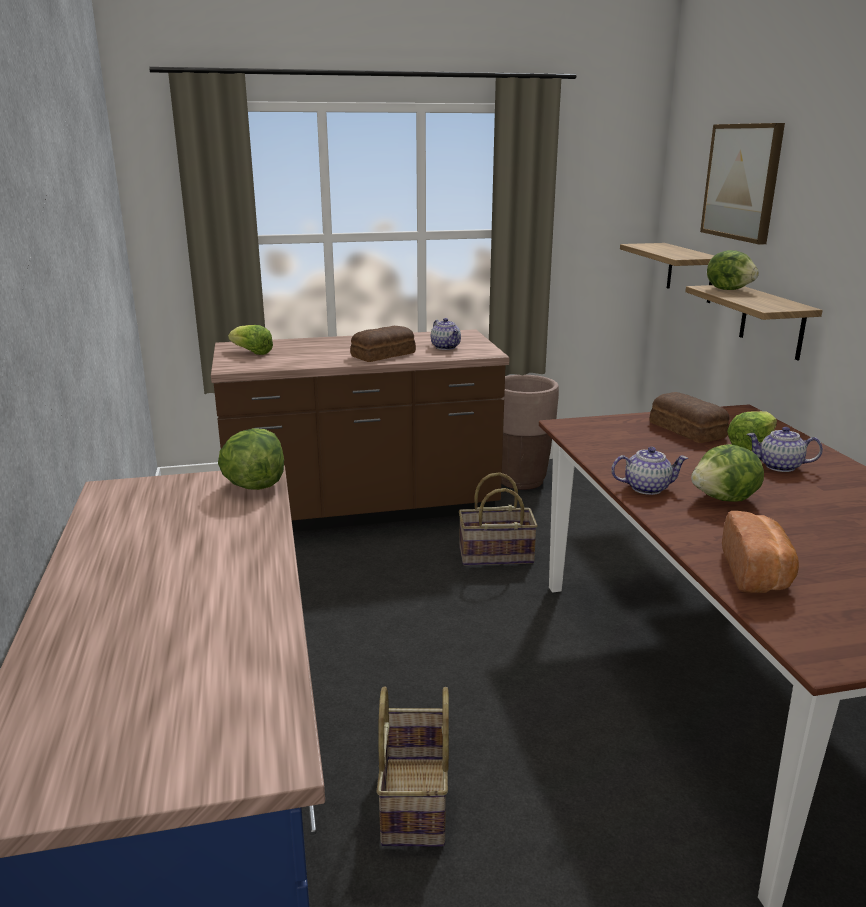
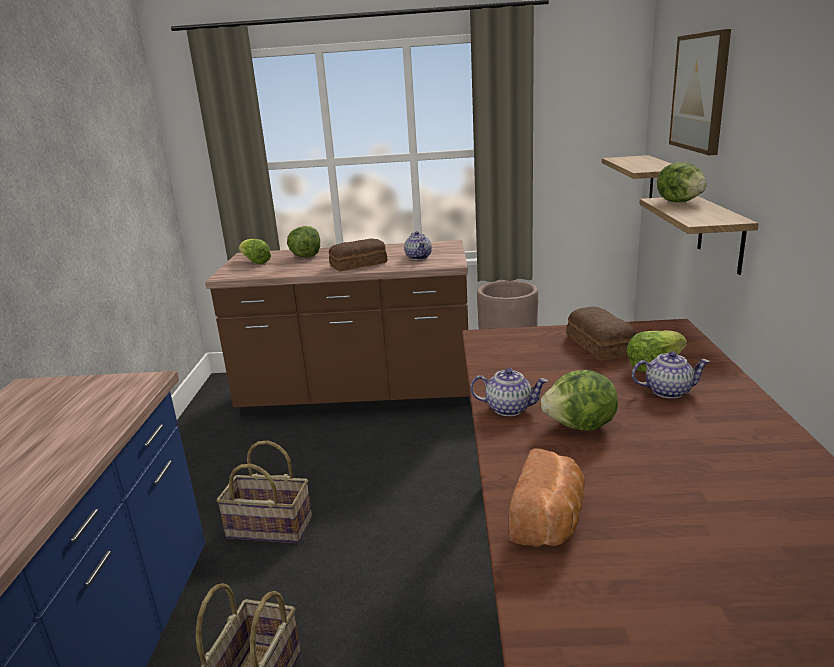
camera: 15 degrees right, 0 degrees up
lettuce [218,428,284,490] -> lettuce moved to [287,226,320,258]
basket [459,472,538,566] -> basket moved to [216,441,312,543]
teapot [747,427,823,472] -> teapot turned 150 degrees clockwise [632,351,710,399]

